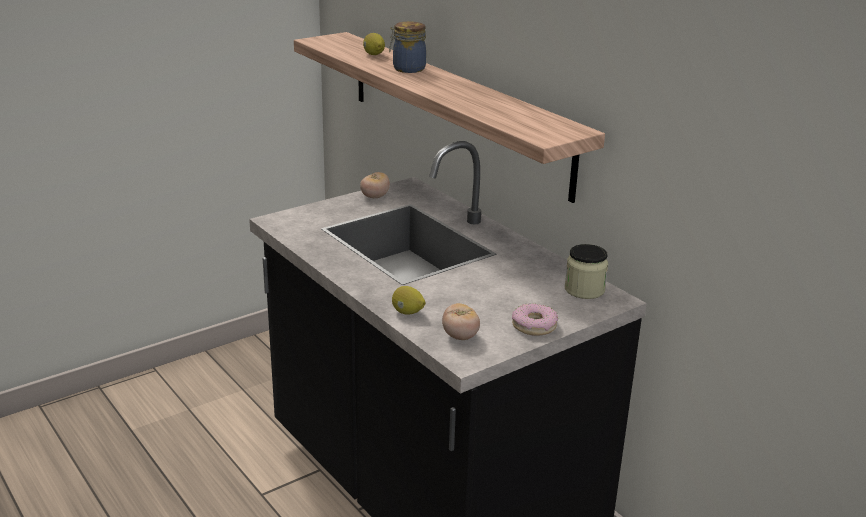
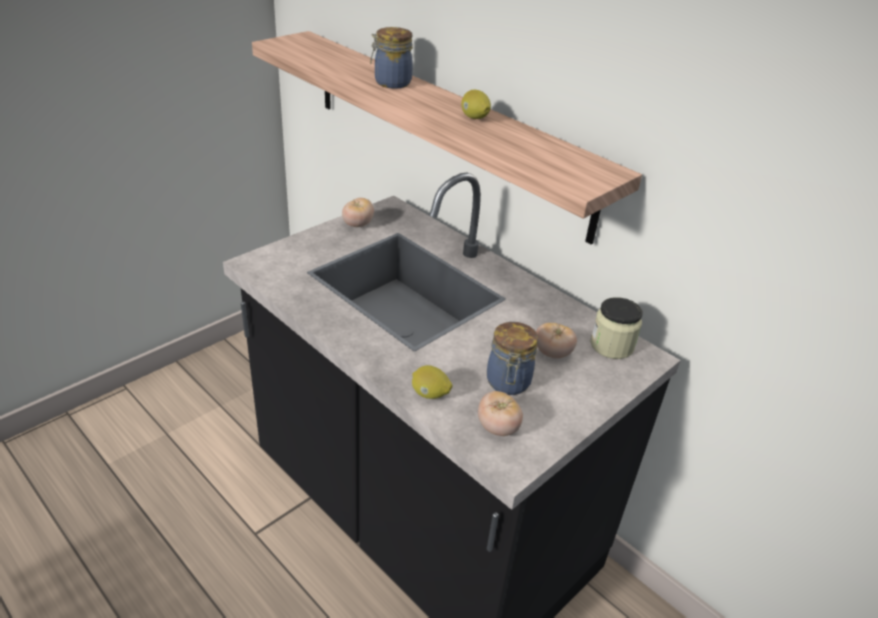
camera: 10 degrees left, 10 degrees up
lemon [363,33,385,55] -> lemon moved to [461,90,491,119]
donut [512,303,558,336] -> none
none -> jar [487,322,538,395]
none -> tomato [536,323,577,358]

